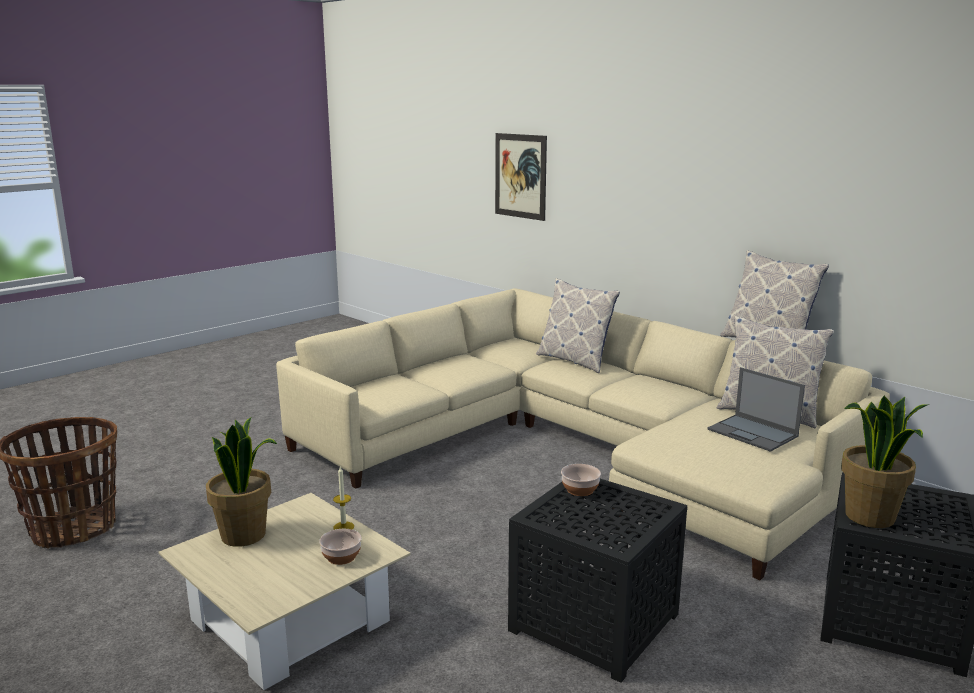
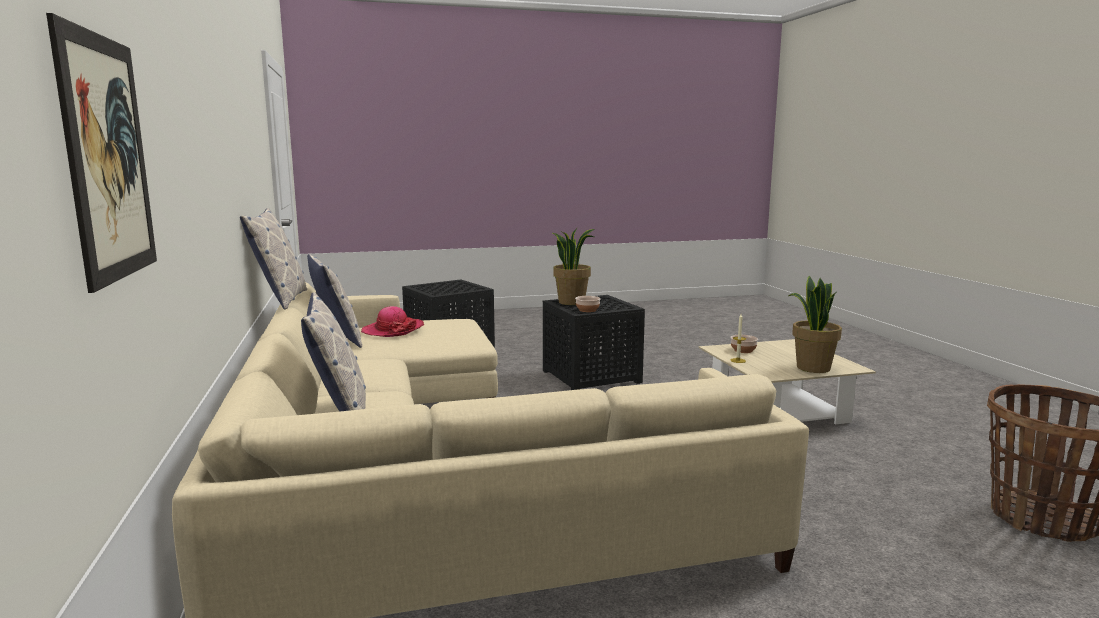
camera: 150 degrees left, 5 degrees down
laptop [707,367,805,452] -> hat [361,306,424,337]
potted plant [841,396,929,528] -> potted plant moved to [553,228,594,305]

